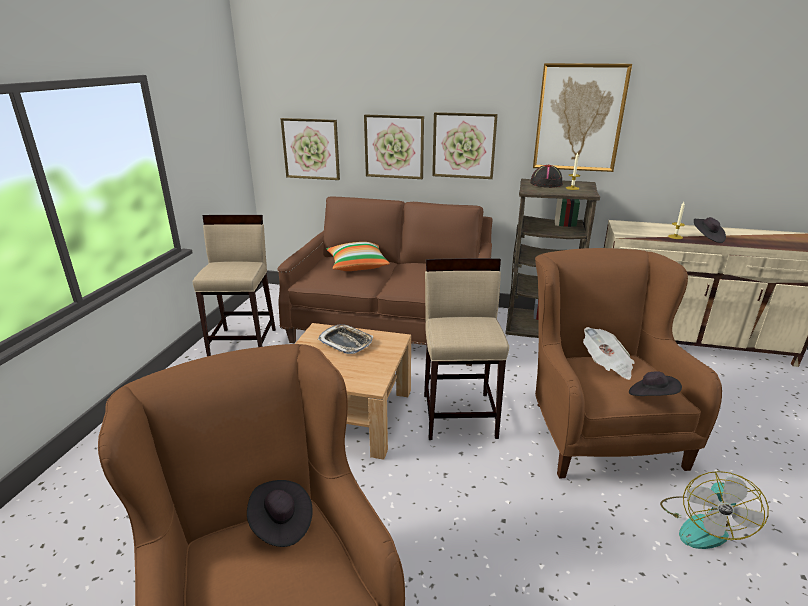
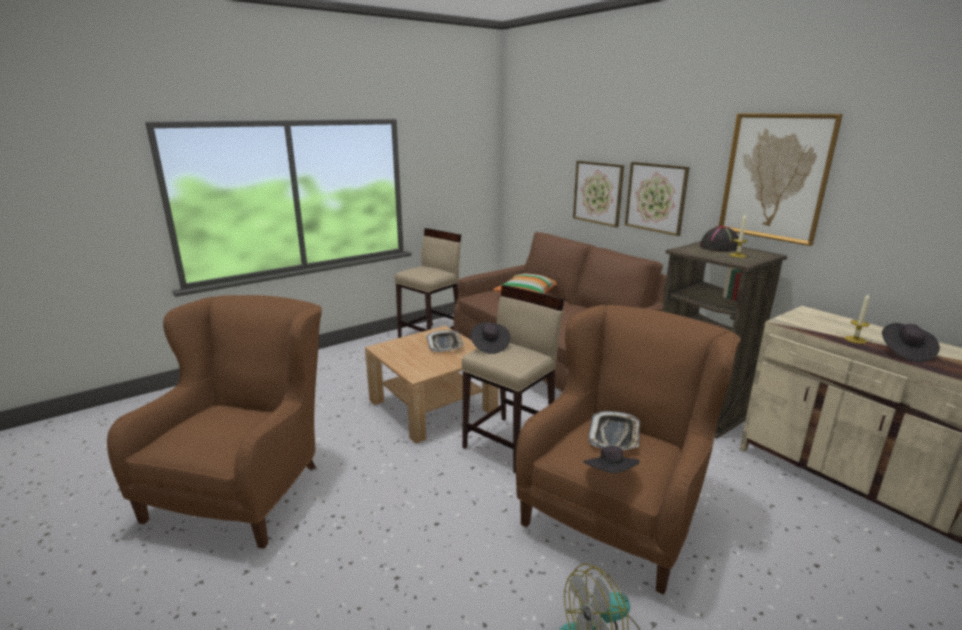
camera: 40 degrees right, 5 degrees down
black hat [247,480,313,547] -> black hat moved to [470,322,510,354]
picture [281,118,340,180] -> none
newspaper [583,327,635,380] -> tray [588,411,640,450]

